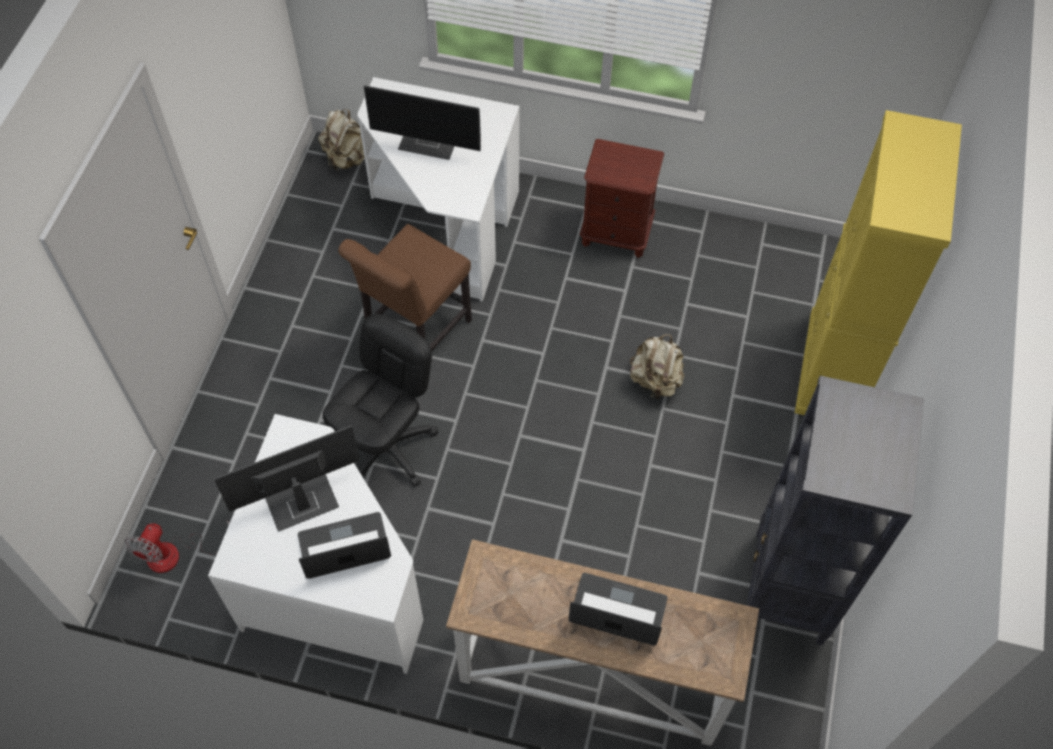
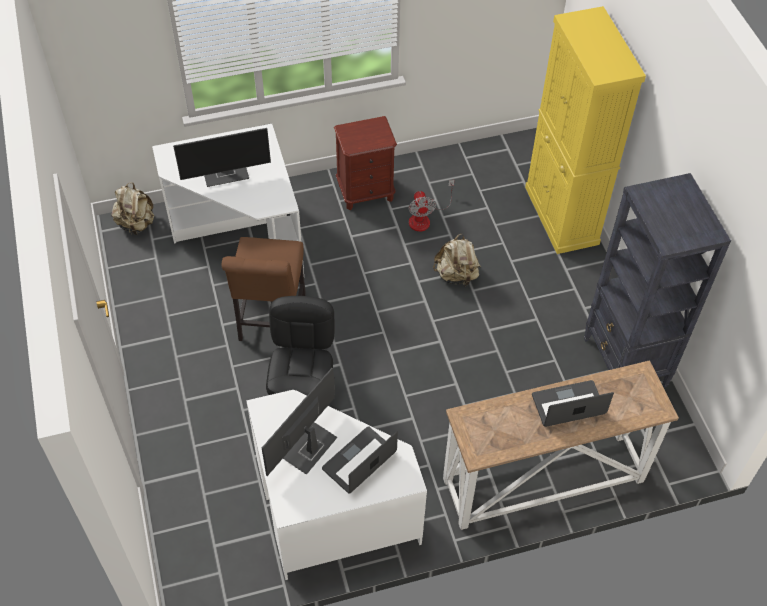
camera: 30 degrees left, 5 degrees down
fan [124,521,230,573] -> fan moved to [409,180,454,232]

